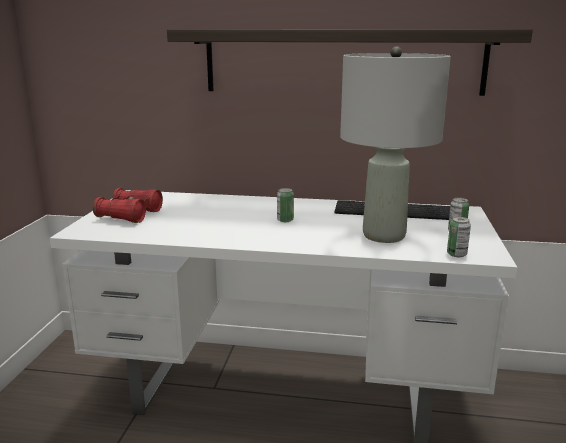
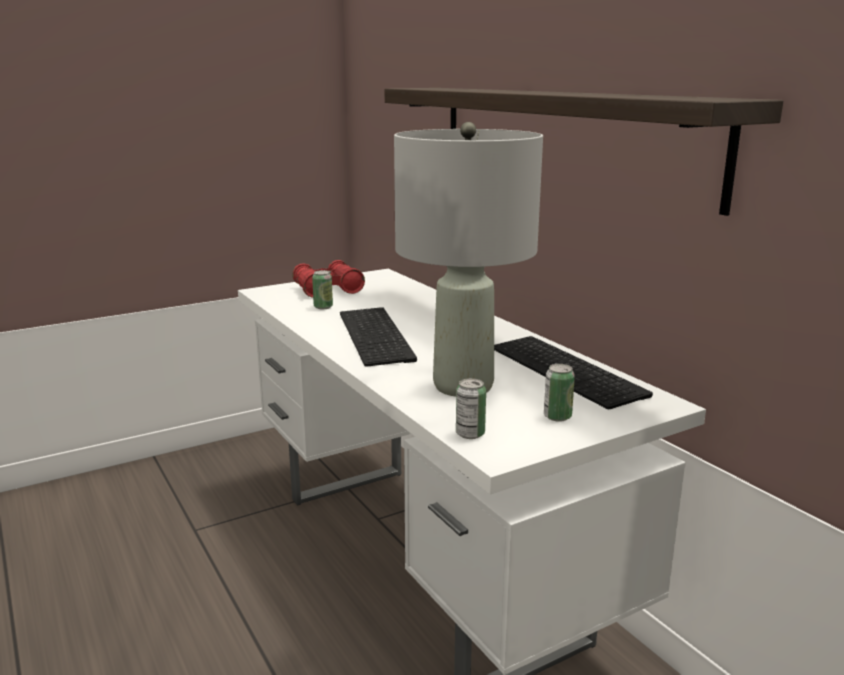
camera: 50 degrees right, 0 degrees up
can [277,188,294,222] -> can moved to [312,270,333,309]
none -> keyboard [340,307,417,367]

